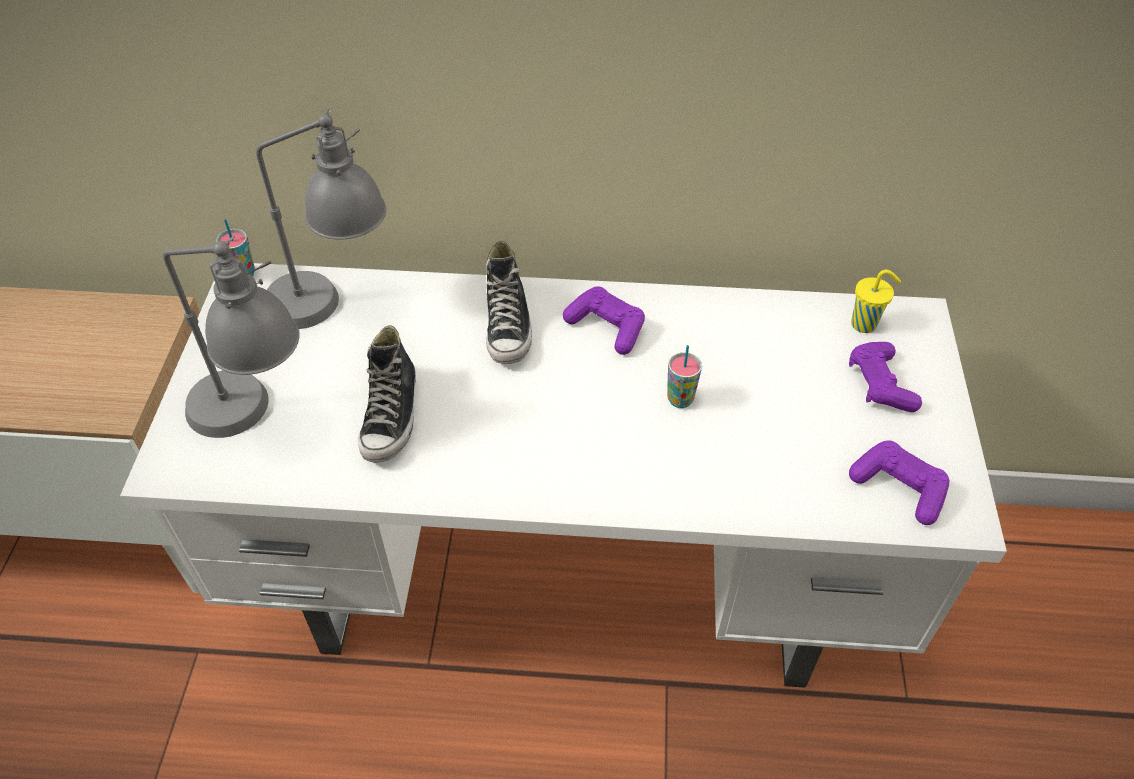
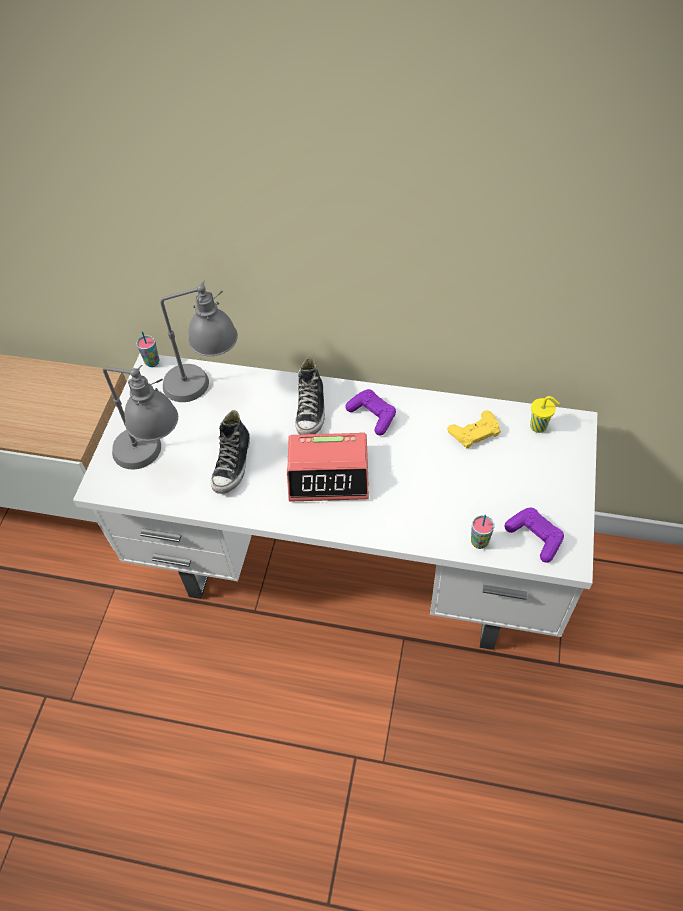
camera: 10 degrees right, 5 degrees up
cup [667,345,702,408] -> cup moved to [471,515,494,549]
purple game controller [849,342,922,412] -> none
none -> alarm clock [287,433,369,501]
none -> yellow game controller [447,410,501,448]

